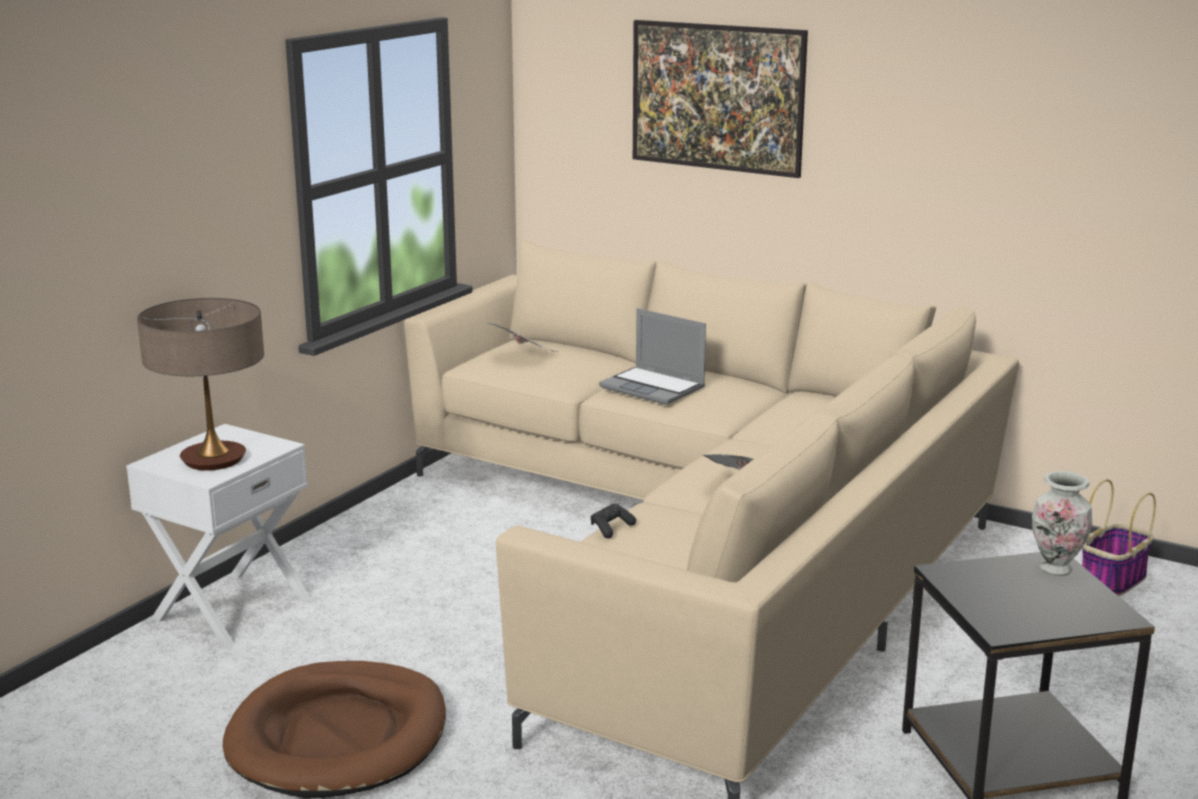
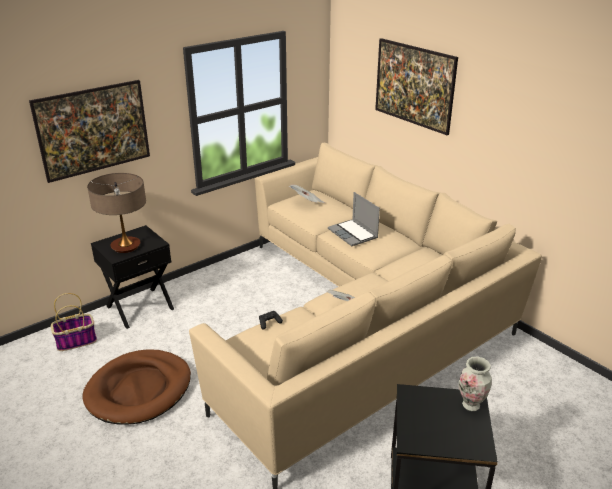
camera: 20 degrees right, 10 degrees up
white nightstand [126,424,311,647] -> black nightstand [91,225,174,329]
basket [1082,479,1156,596] -> basket moved to [51,293,97,351]
none -> picture [29,80,150,183]

